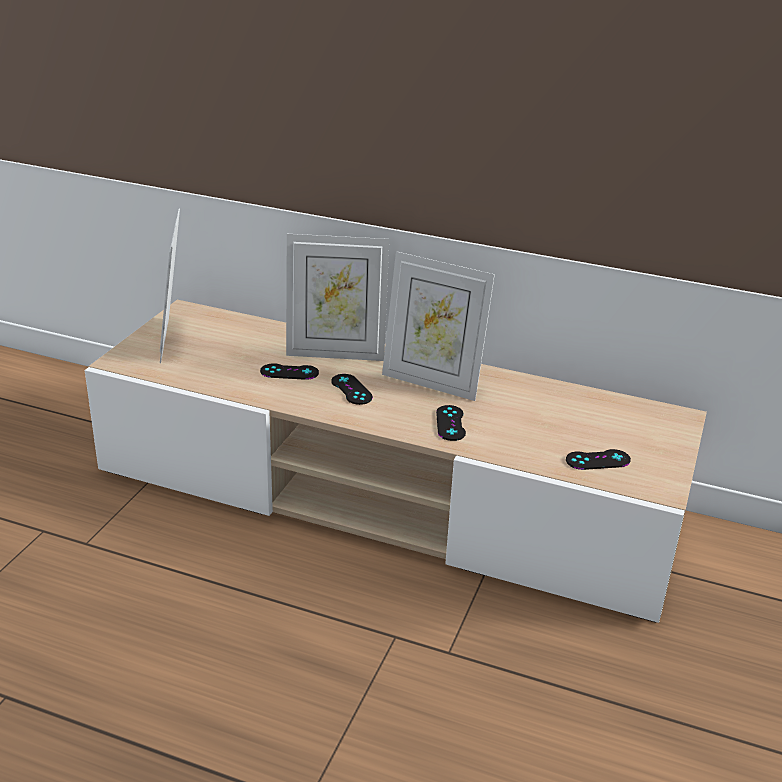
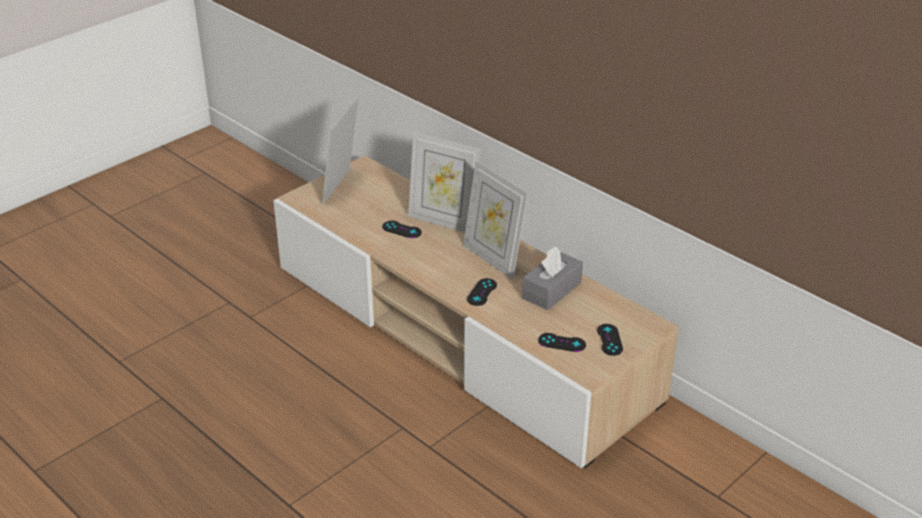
camera: 25 degrees right, 5 degrees up
black game controller [331,374,373,405] -> black game controller moved to [597,324,623,356]
none -> grey tissue box [522,247,583,310]

